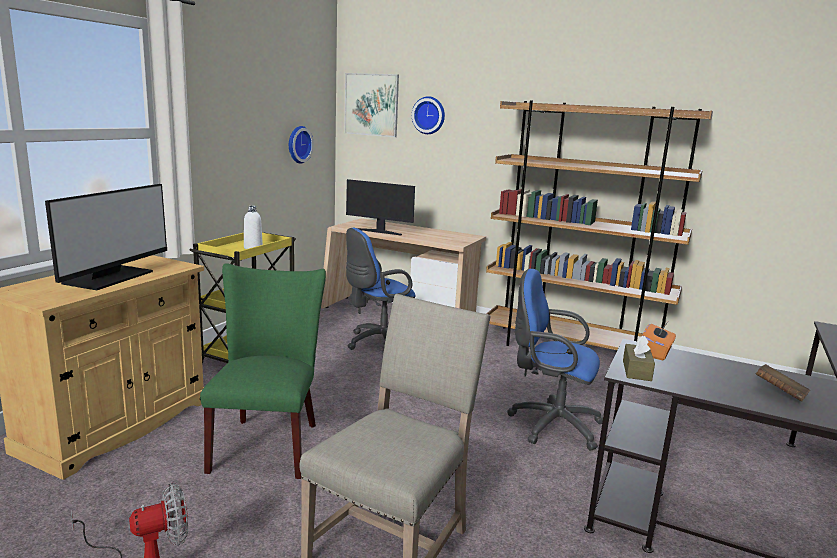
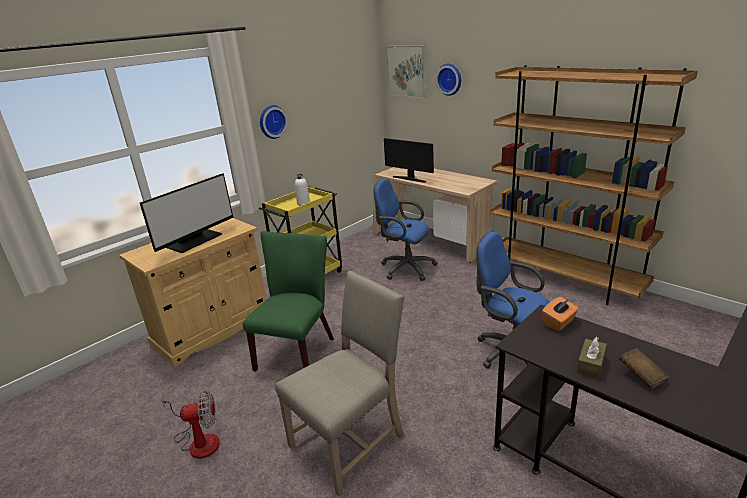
camera: 20 degrees right, 10 degrees up
wall clock [289,126,314,164] -> wall clock moved to [260,105,288,139]
blue office chair [346,228,416,350] -> blue office chair turned 45 degrees clockwise [373,178,438,281]
brown tissue box [623,336,655,381] -> brown tissue box moved to [577,337,607,379]

